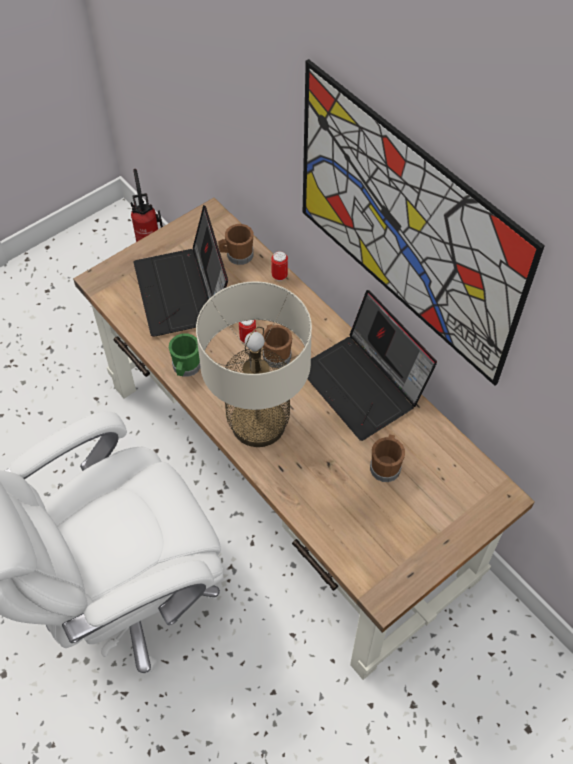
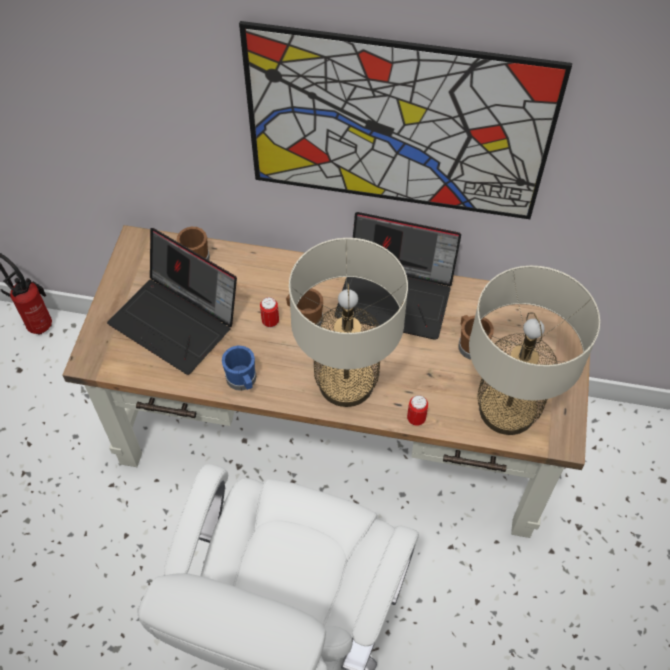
camera: 40 degrees left, 0 degrees up
green mug [169,333,200,377] -> blue mug [222,345,256,391]
can [271,251,288,281] -> can moved to [407,395,428,426]
none -> table lamp [469,265,600,435]

